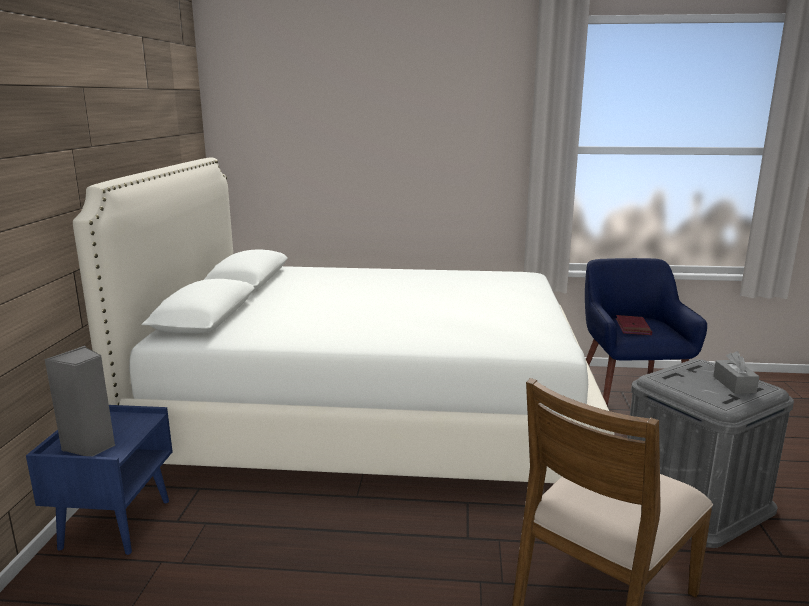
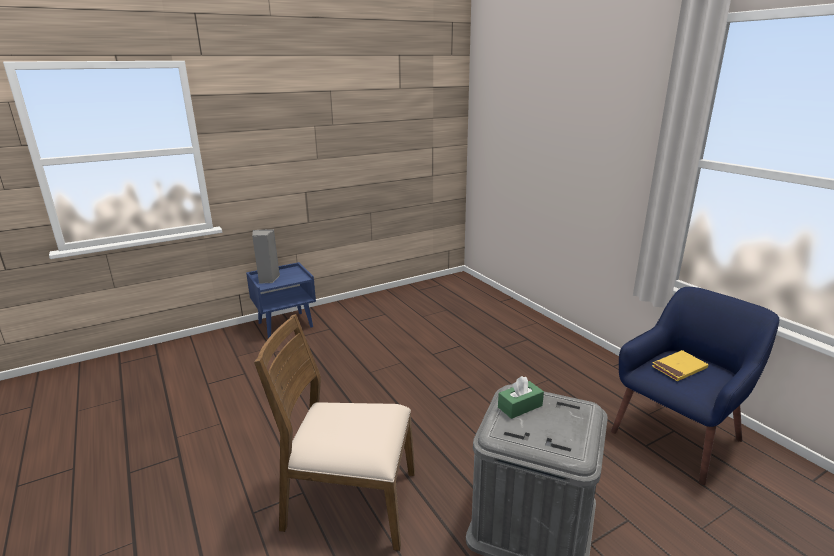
camera: 55 degrees right, 5 degrees up
white bed [73,157,615,483] -> none
red book [616,315,652,335] -> yellow book [652,350,709,381]
grey tissue box [713,351,760,394] -> none
none -> green tissue box [498,376,544,419]

